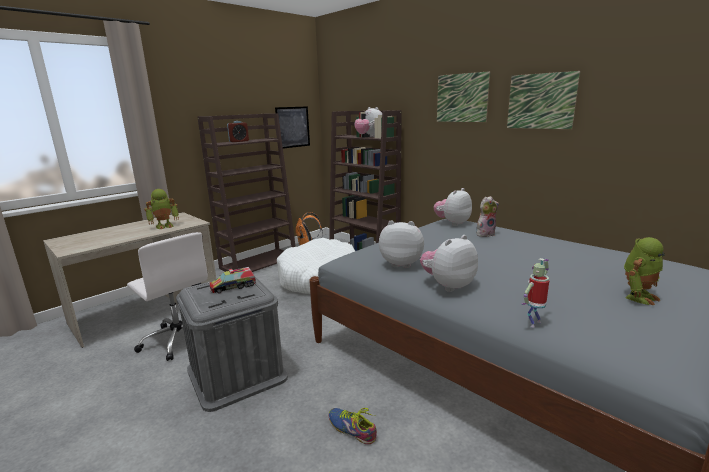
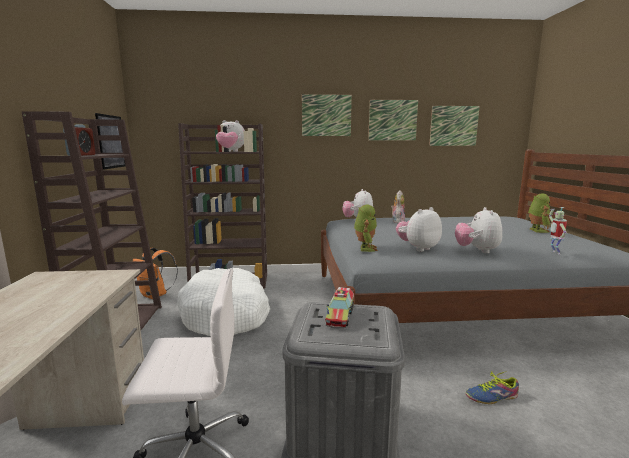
camera: 50 degrees left, 5 degrees down
toy robot [144,189,179,229] -> toy robot moved to [354,205,378,252]
none -> picture [429,106,480,146]

